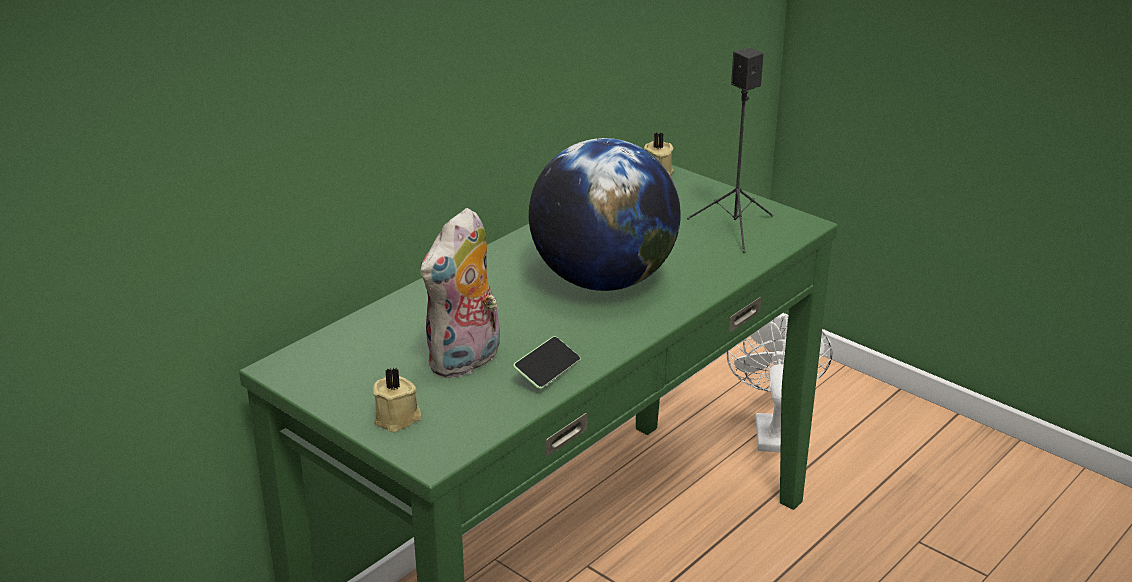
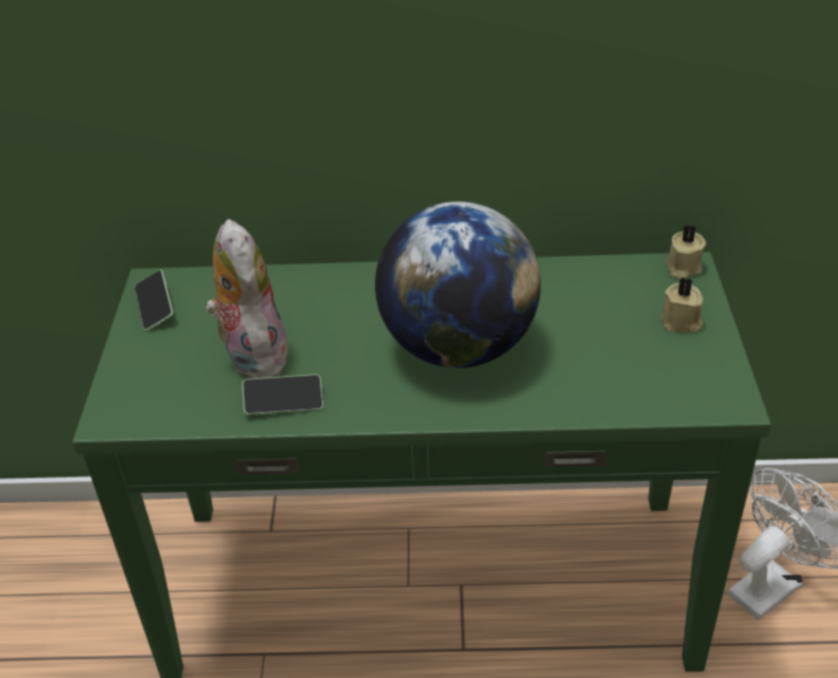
camera: 50 degrees right, 10 degrees up
beige candle [373,367,422,432] -> beige candle moved to [660,278,703,332]
plush toy [420,208,500,378] -> plush toy turned 75 degrees clockwise [205,219,289,379]
black speaker [687,48,773,253] -> none
none -> phone [134,270,173,331]

